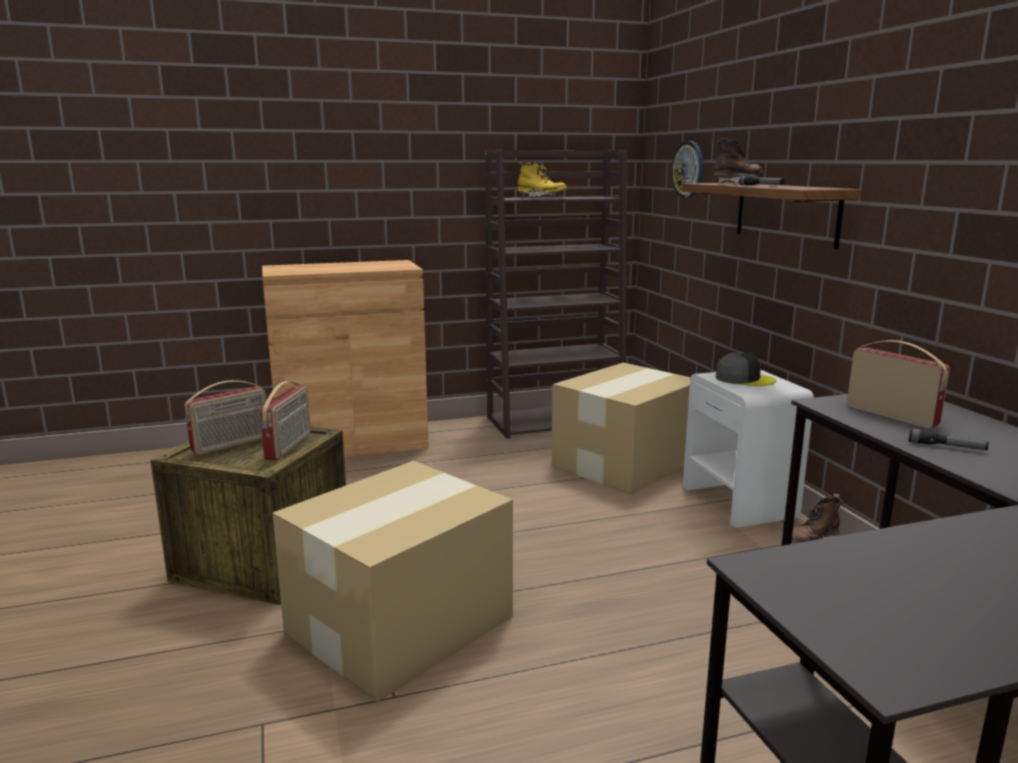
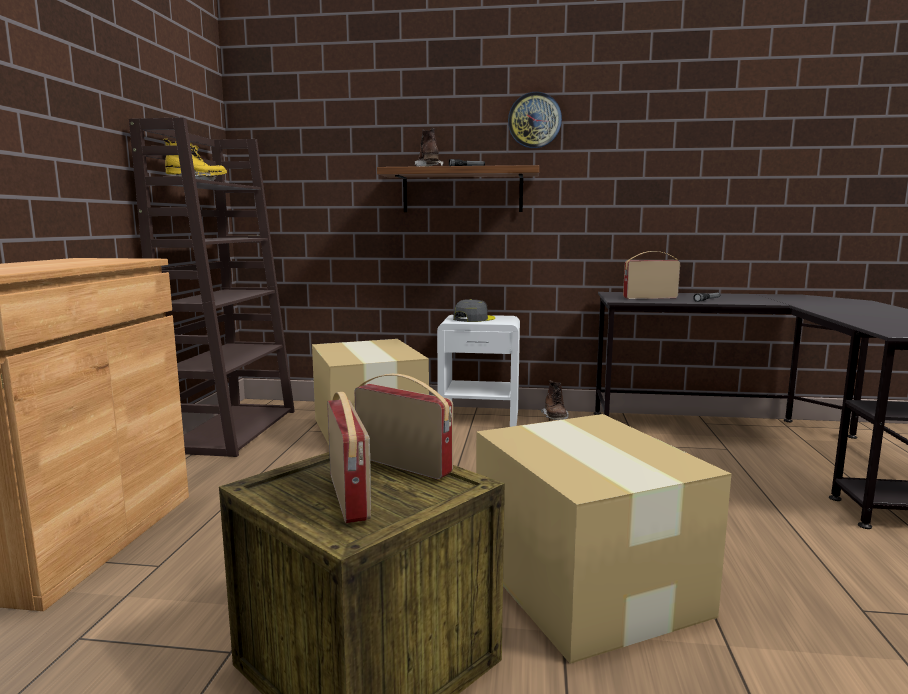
camera: 65 degrees left, 5 degrees down
wall clock [671,141,704,198] -> wall clock moved to [508,92,562,148]

